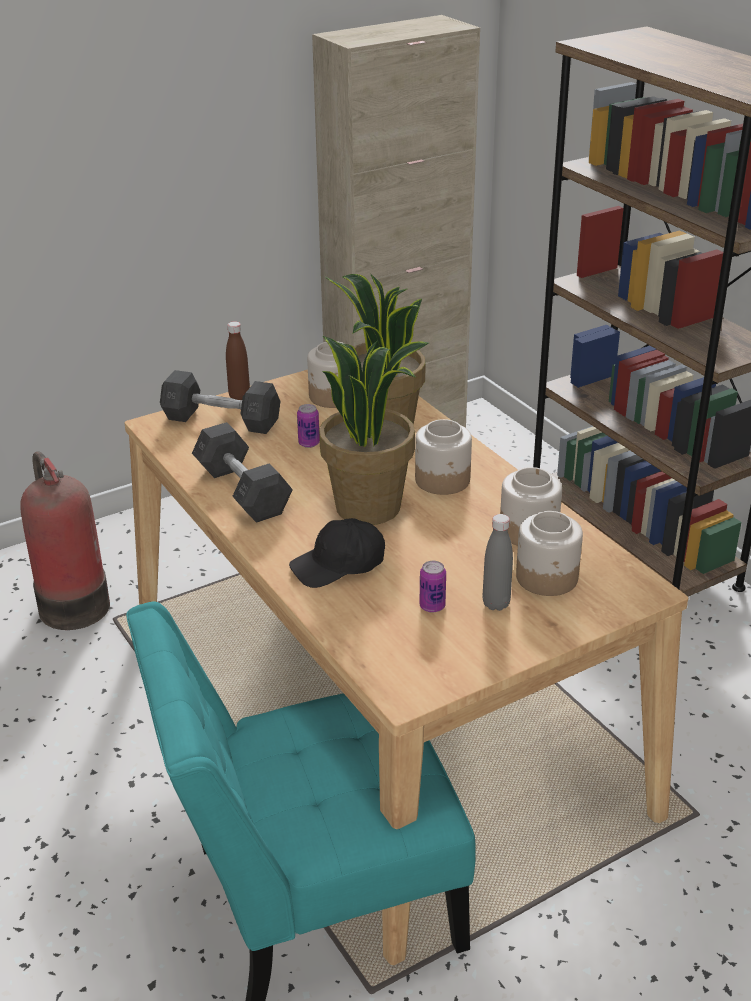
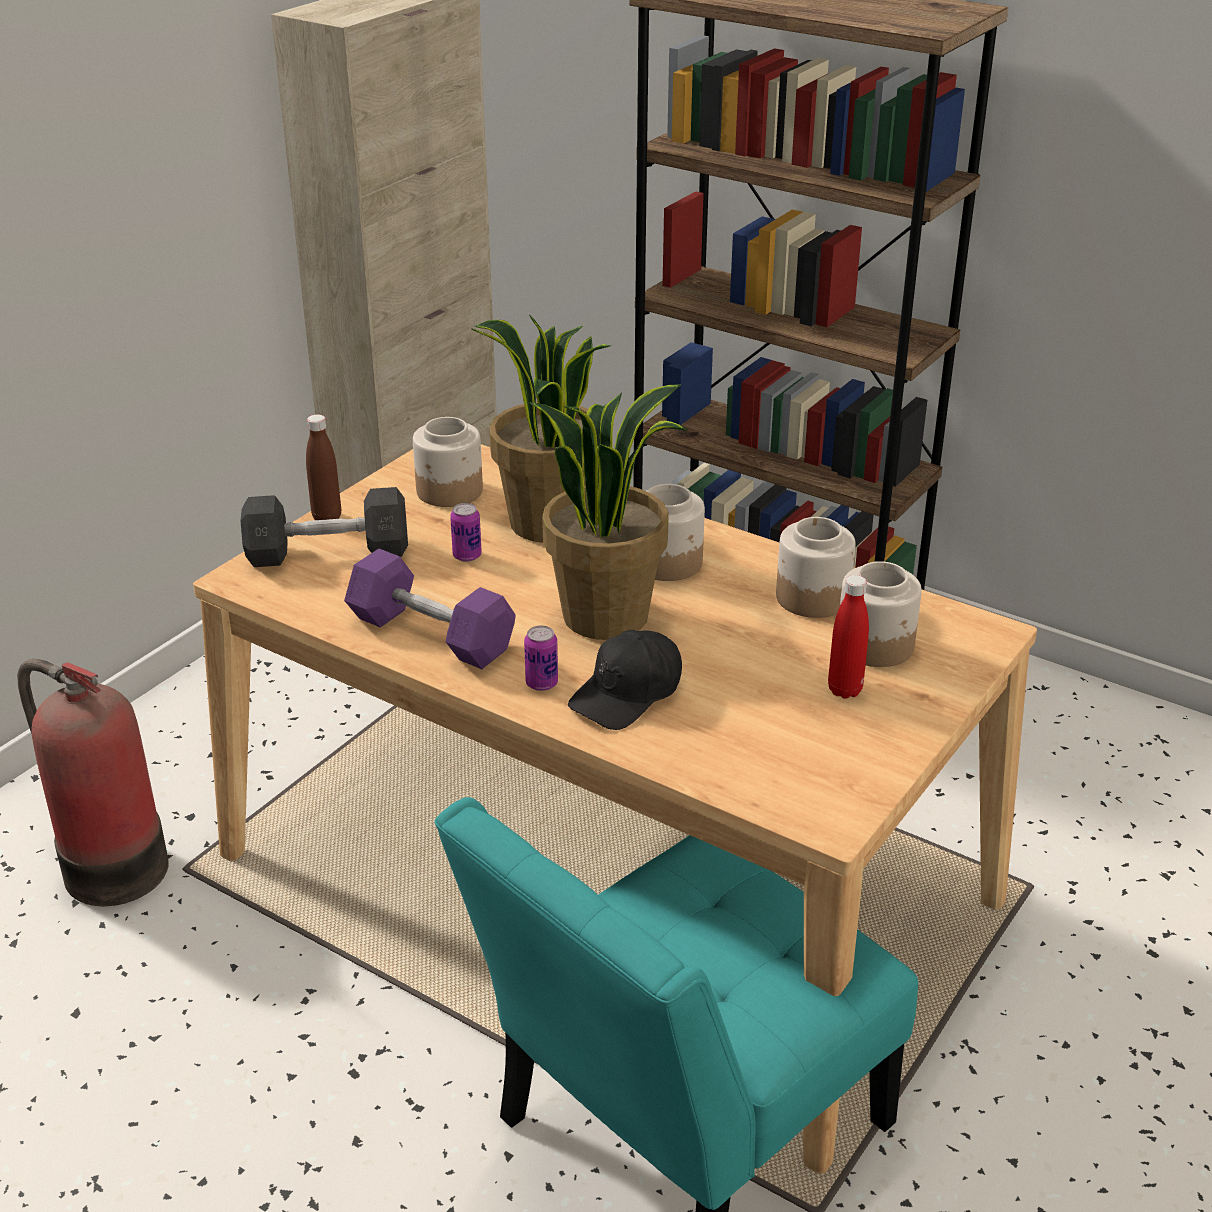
camera: 25 degrees left, 0 degrees up
grey dumbbell [192,422,293,523] -> purple dumbbell [344,549,516,669]
can [420,561,446,613] -> can moved to [524,626,558,691]
grey bottle [482,514,513,611] -> red bottle [828,575,869,699]

